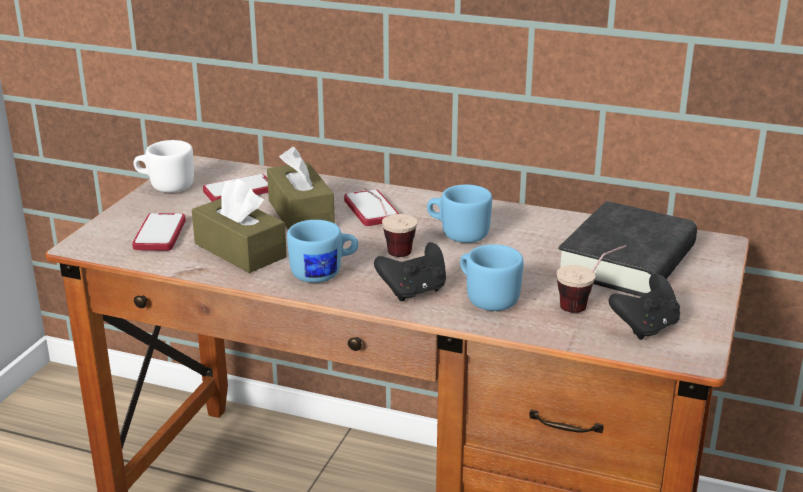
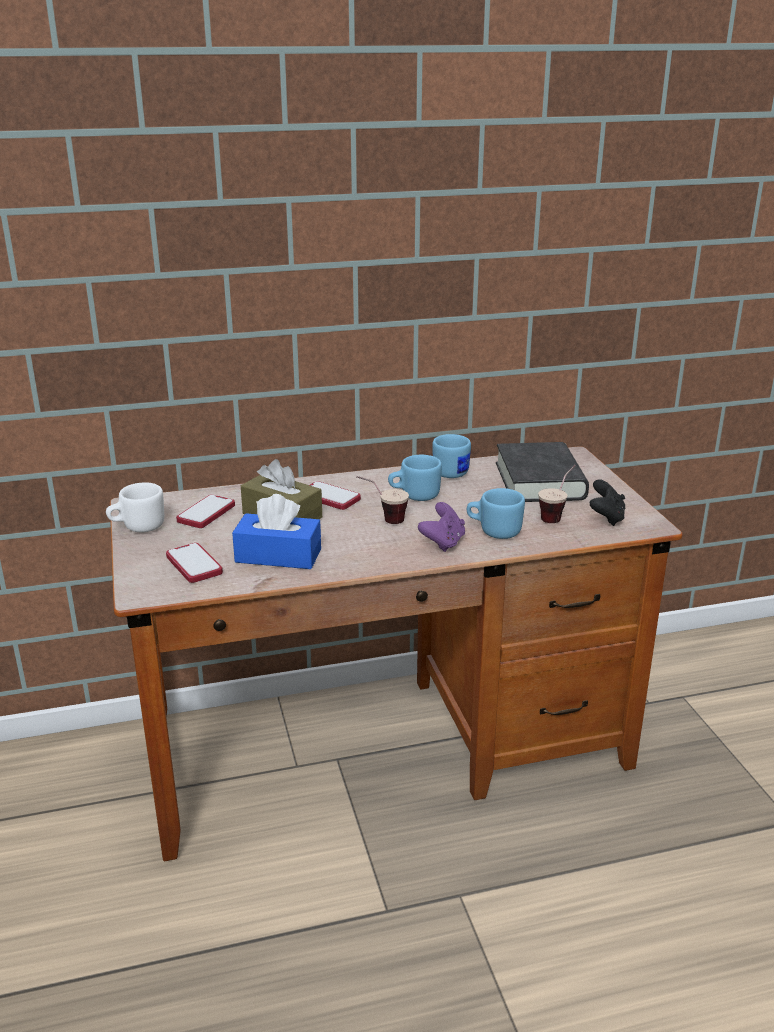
camera: 35 degrees left, 0 degrees up
brown tissue box [192,179,287,273] -> blue tissue box [232,494,321,569]
blue mug [287,220,358,283] -> blue mug moved to [432,434,471,478]
black game controller [374,242,446,301] -> purple game controller [418,502,465,552]

